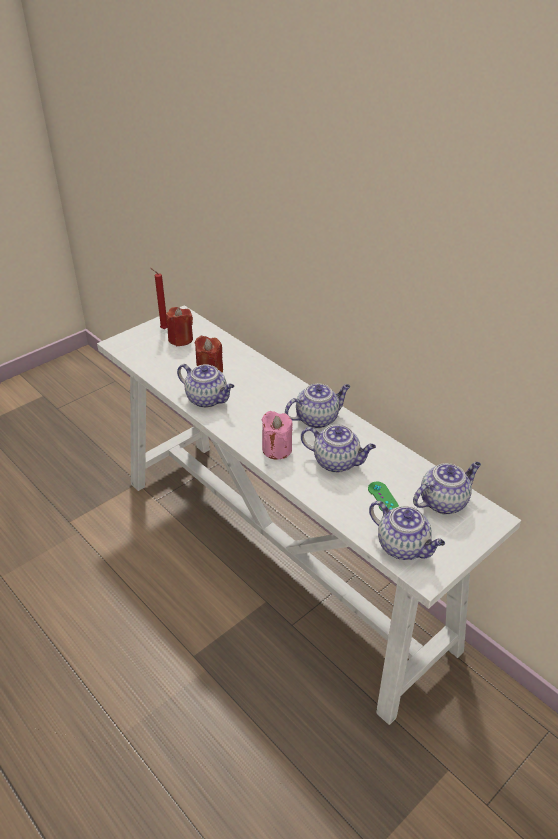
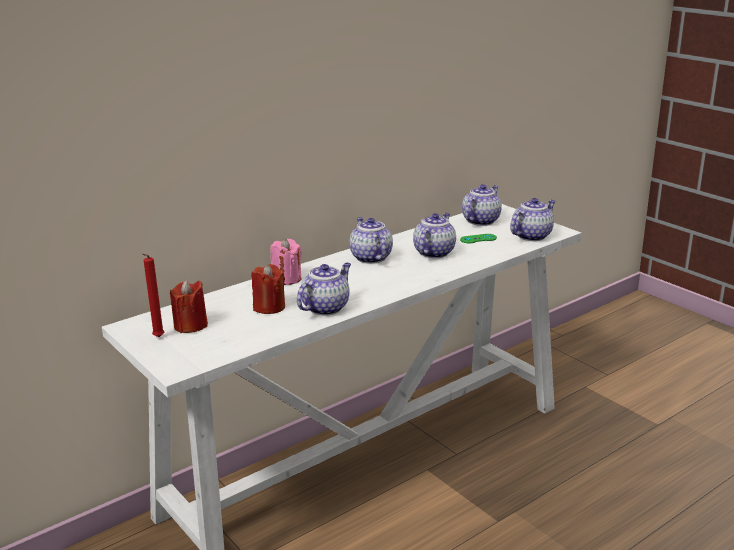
camera: 85 degrees left, 15 degrees down
pink candle [262,411,293,460] -> pink candle moved to [270,238,302,285]
teapot [413,462,481,514] -> teapot turned 60 degrees clockwise [462,184,502,226]

